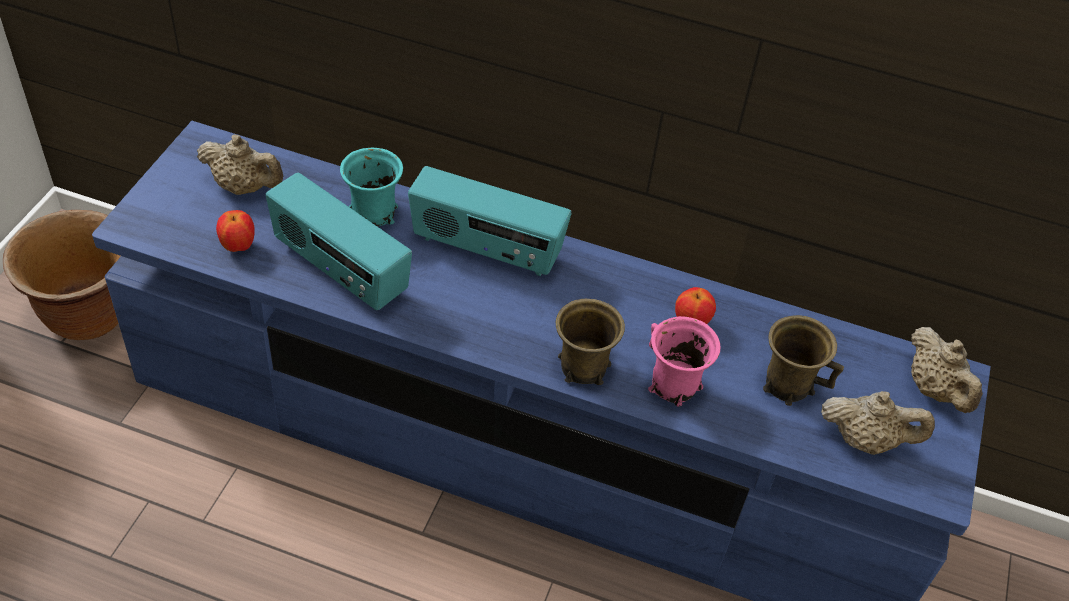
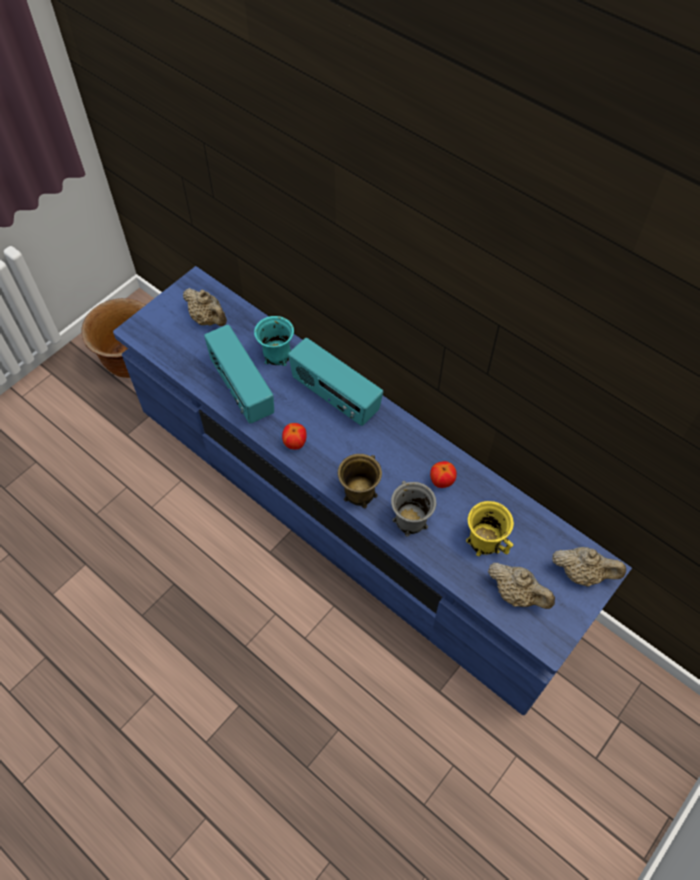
camera: 25 degrees right, 10 degrees up
apple [216,210,255,252] -> apple moved to [282,423,307,450]
pink mug [648,316,720,407] -> grey mug [391,481,436,537]
brown mug [763,315,844,406] -> yellow mug [466,501,514,556]
beige teapot [911,327,983,413] -> beige teapot turned 75 degrees counterclockwise [552,547,626,587]

